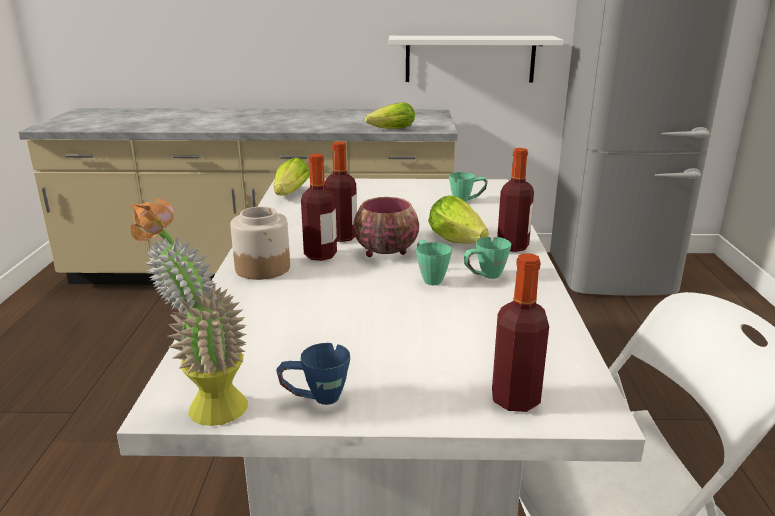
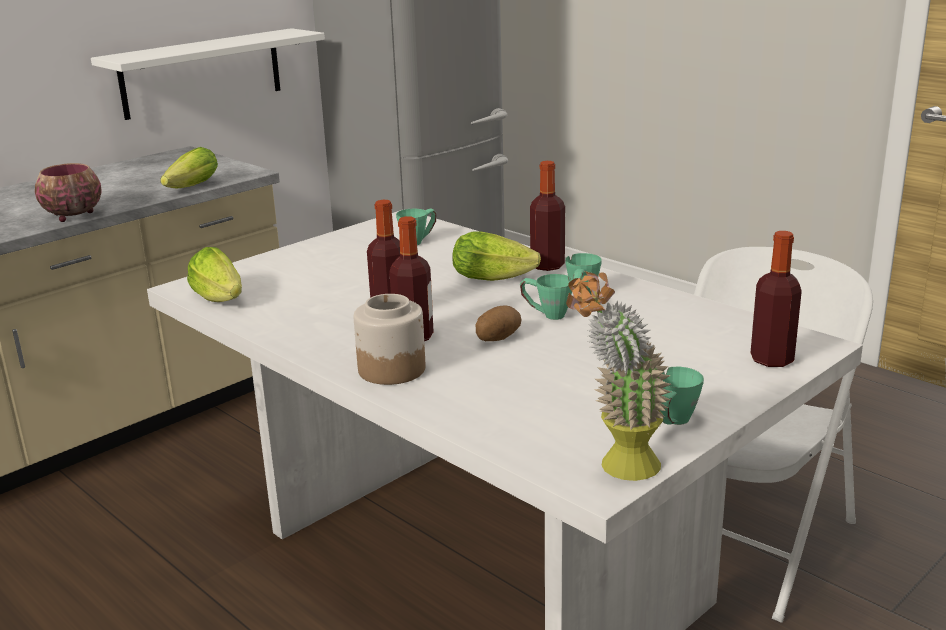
camera: 45 degrees left, 0 degrees up
blue mug [276,343,350,405] -> green mug [661,367,704,425]
bowl [353,197,419,257] -> bowl moved to [35,163,102,222]
none -> potato [476,305,521,341]

